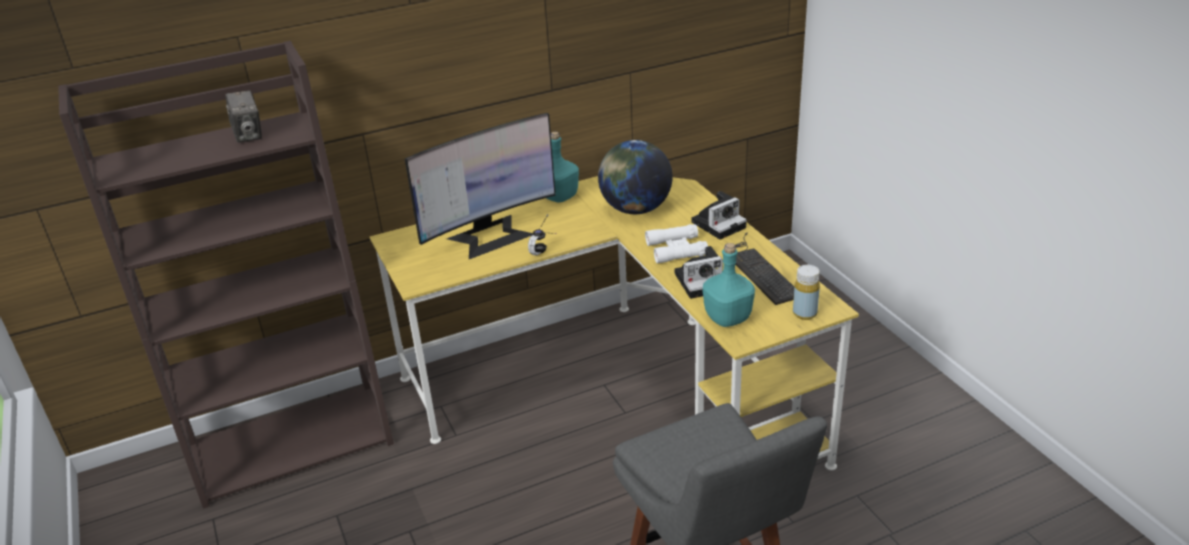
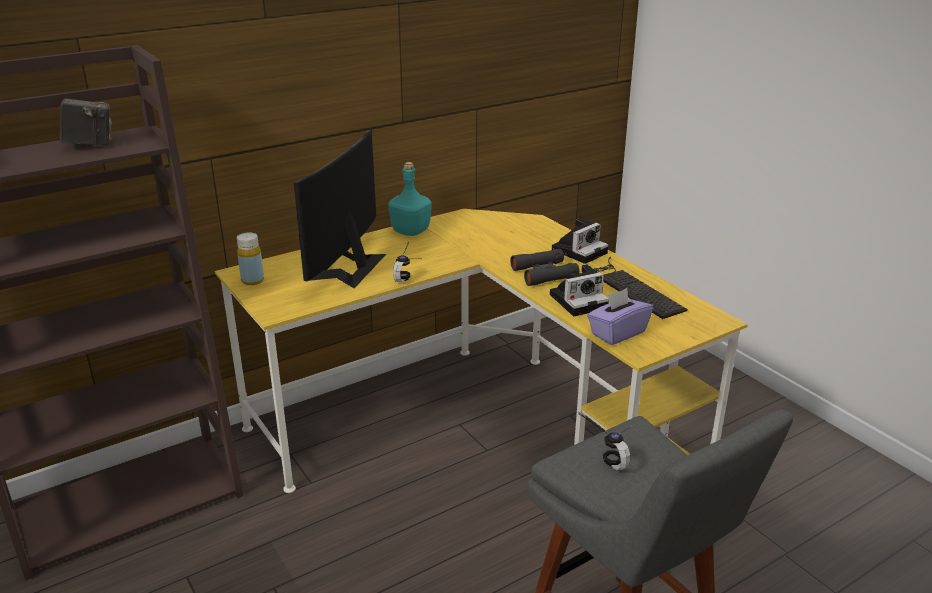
camera: 10 degrees left, 5 degrees down
camera [225,90,262,143] -> camera turned 75 degrees counterclockwise [59,98,112,146]
monitor [405,113,556,259] -> monitor turned 150 degrees clockwise [294,129,386,288]
globe [598,140,673,214] -> none
white binoculars [645,224,708,263] -> black binoculars [510,249,580,286]
turquoise bottle [703,243,755,327] -> purple tissue box [587,288,653,345]
yellow bottle [793,265,820,320] -> yellow bottle moved to [237,232,264,285]
none -> headphones [578,412,632,470]

